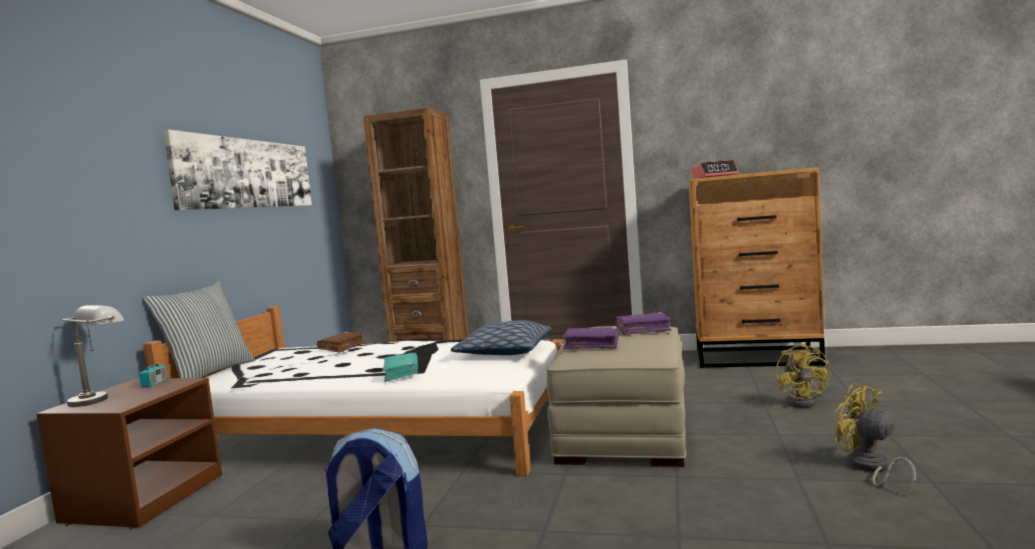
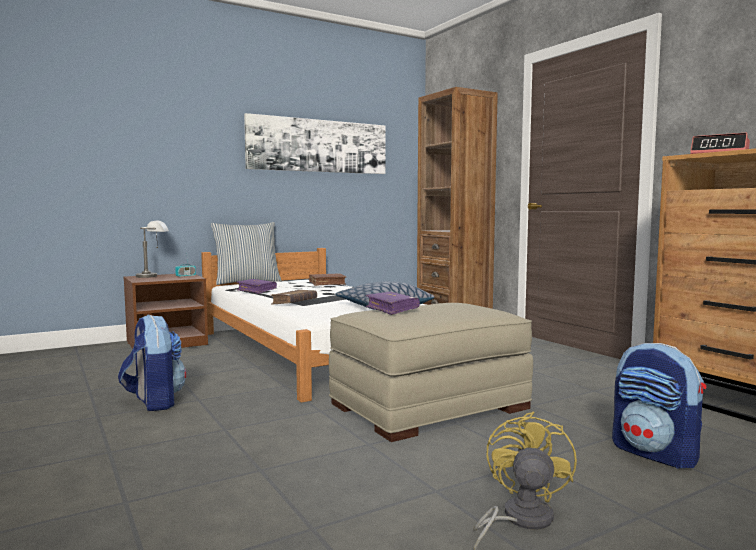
camera: 45 degrees right, 0 degrees up
turquoise book [382,353,418,382] -> brown book [270,290,317,305]
purple book [616,312,672,335] -> purple book moved to [236,279,277,294]
yellow fan [776,343,831,408] -> backpack [612,343,706,469]

